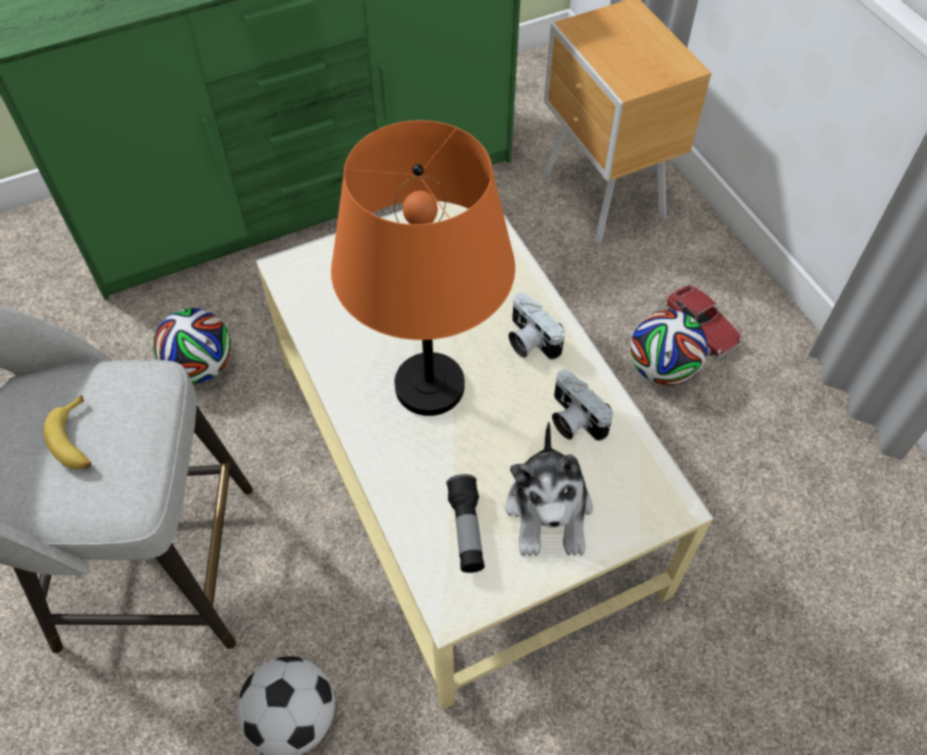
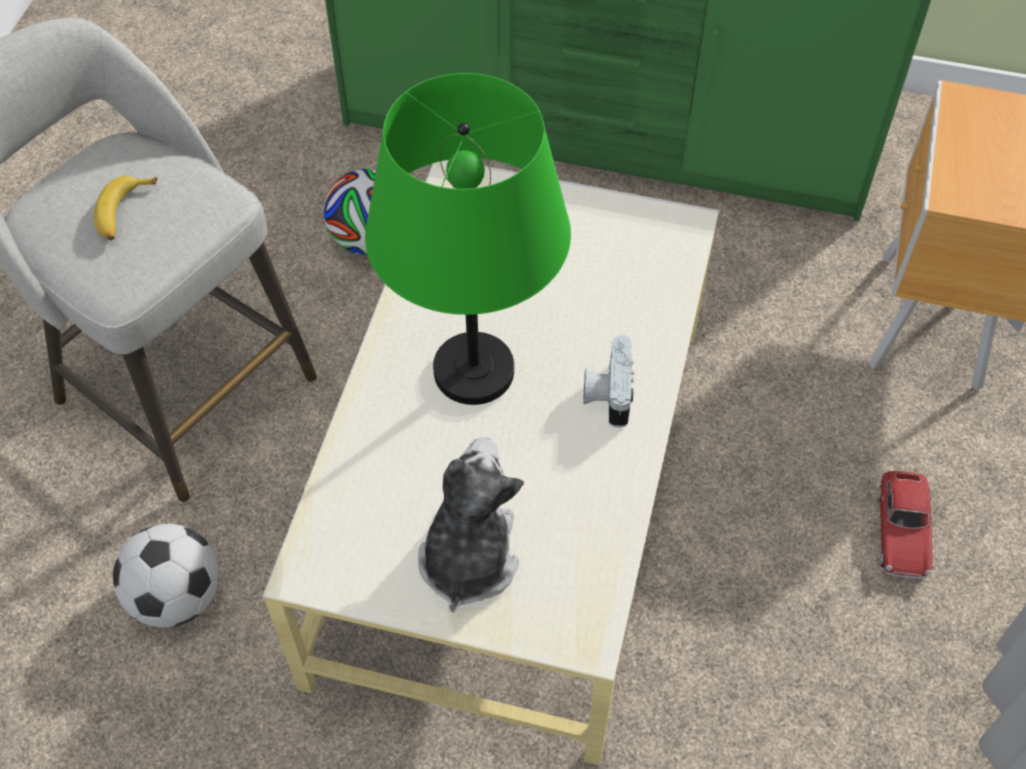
camera: 40 degrees right, 0 degrees up
orange table lamp [331,120,515,416] -> green table lamp [365,73,571,405]
flashlight [446,474,485,573] -> none
plush toy [506,422,593,556] -> plush toy turned 150 degrees clockwise [418,437,524,613]
camera [552,369,613,441] -> none
football [630,310,708,386] -> none

